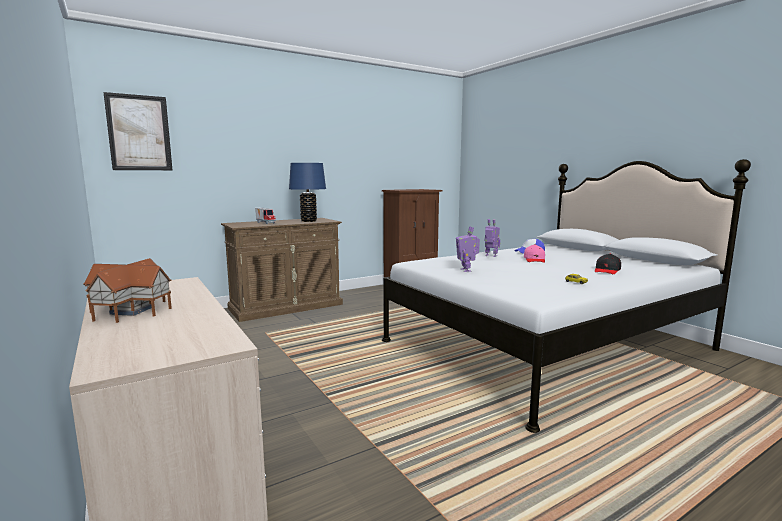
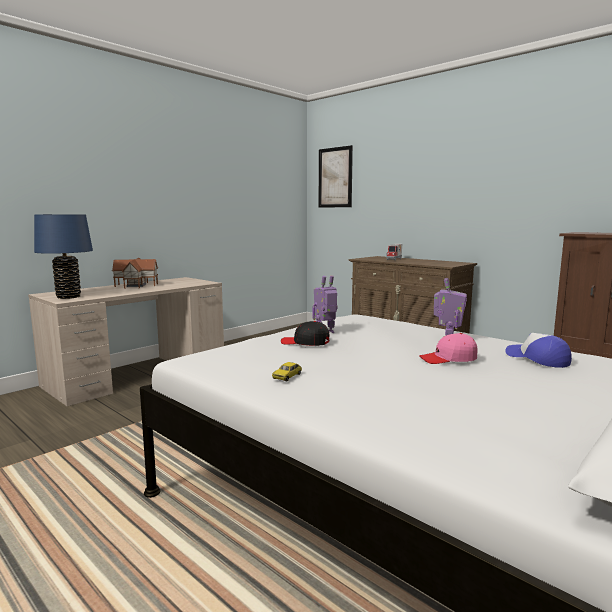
camera: 75 degrees right, 0 degrees up
blue table lamp [289,163,326,222] -> blue table lamp moved to [34,214,93,299]
black cap [595,254,621,274] -> black cap moved to [281,321,329,346]

